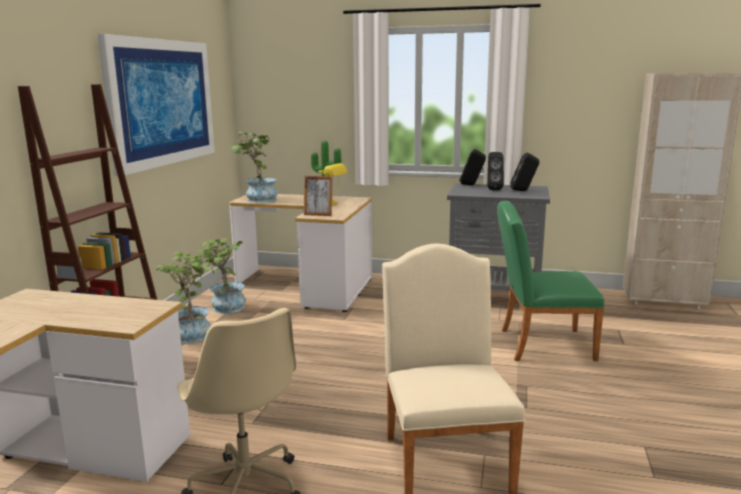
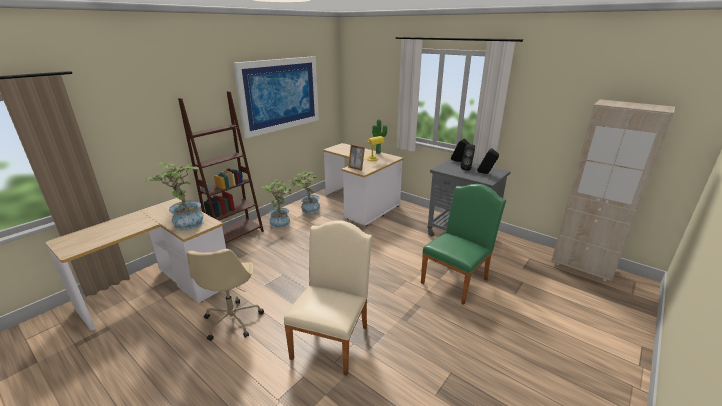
camera: 25 degrees right, 10 degrees up
potted plant [229,131,278,203] -> potted plant moved to [145,162,203,230]
green chair [497,201,605,361] -> green chair turned 105 degrees clockwise [421,184,506,305]

